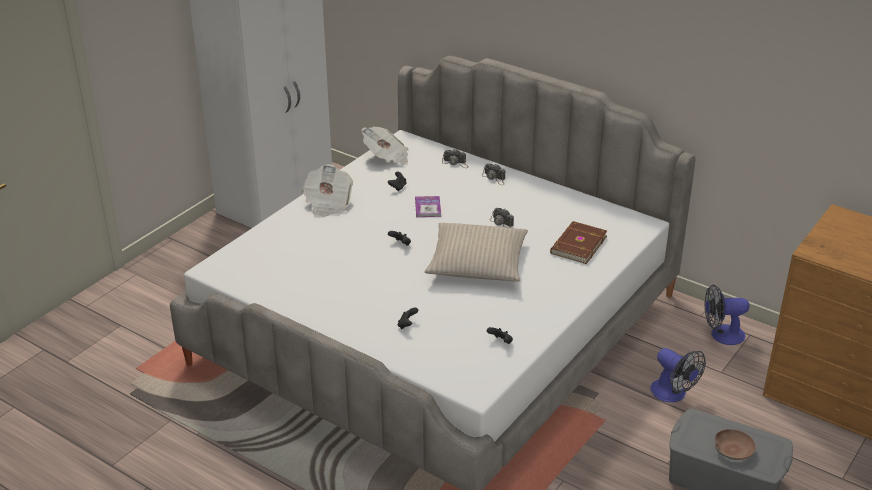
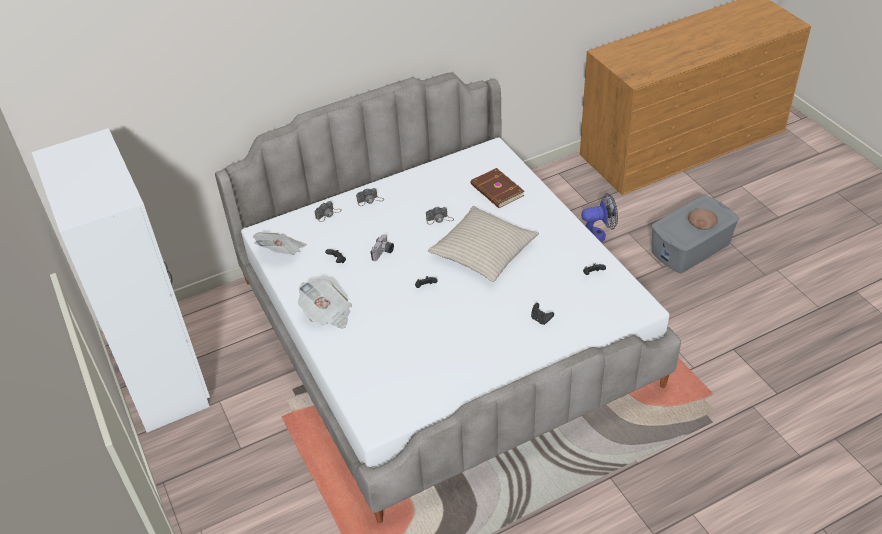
camera: 60 degrees left, 10 degrees up
book [415,196,441,217] -> camera [370,234,394,261]
fan [705,285,749,345] -> none

